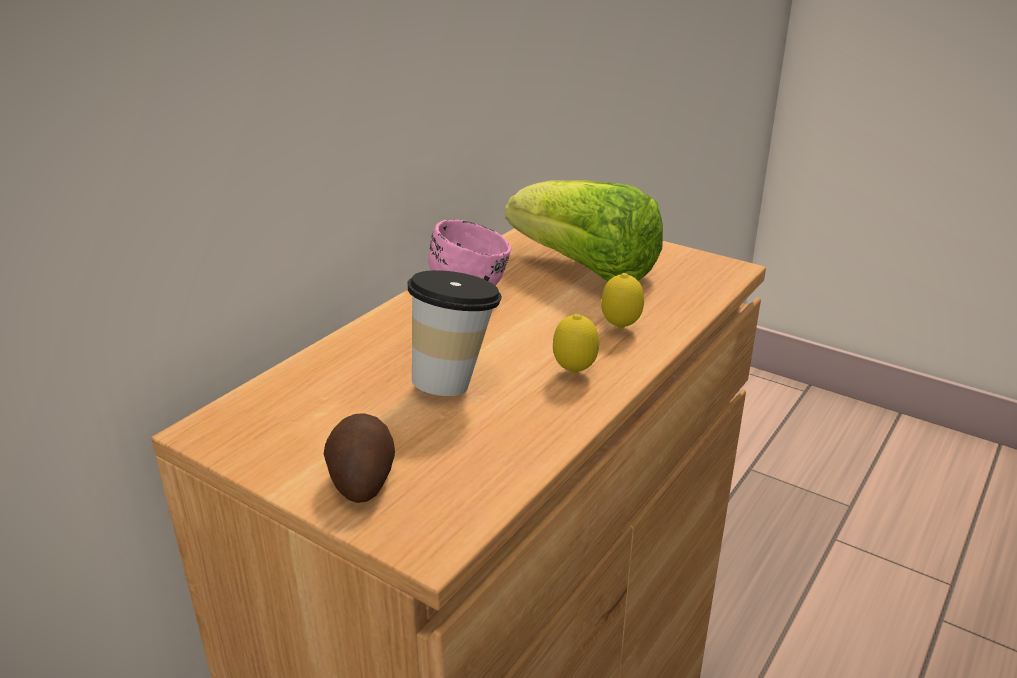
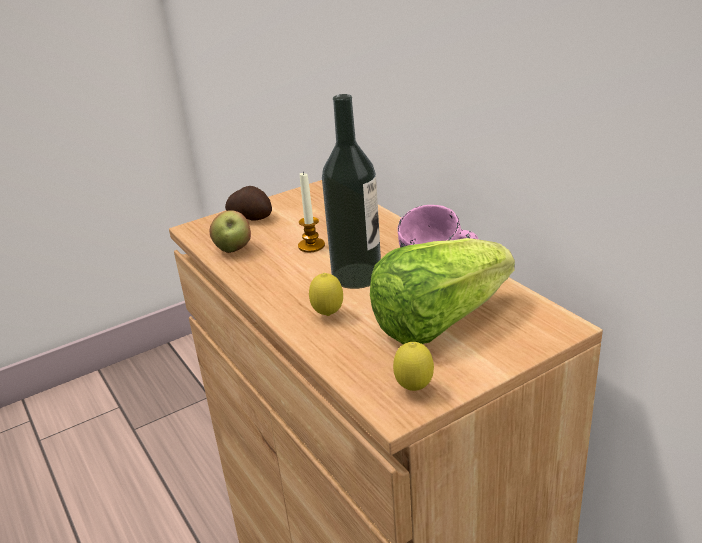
camera: 115 degrees right, 0 degrees up
cup [407,270,502,396] -> candle [298,172,325,252]
lemon [553,314,599,373] -> lemon moved to [393,342,434,391]
none -> apple [210,210,251,253]
none -> bottle [322,94,381,289]

